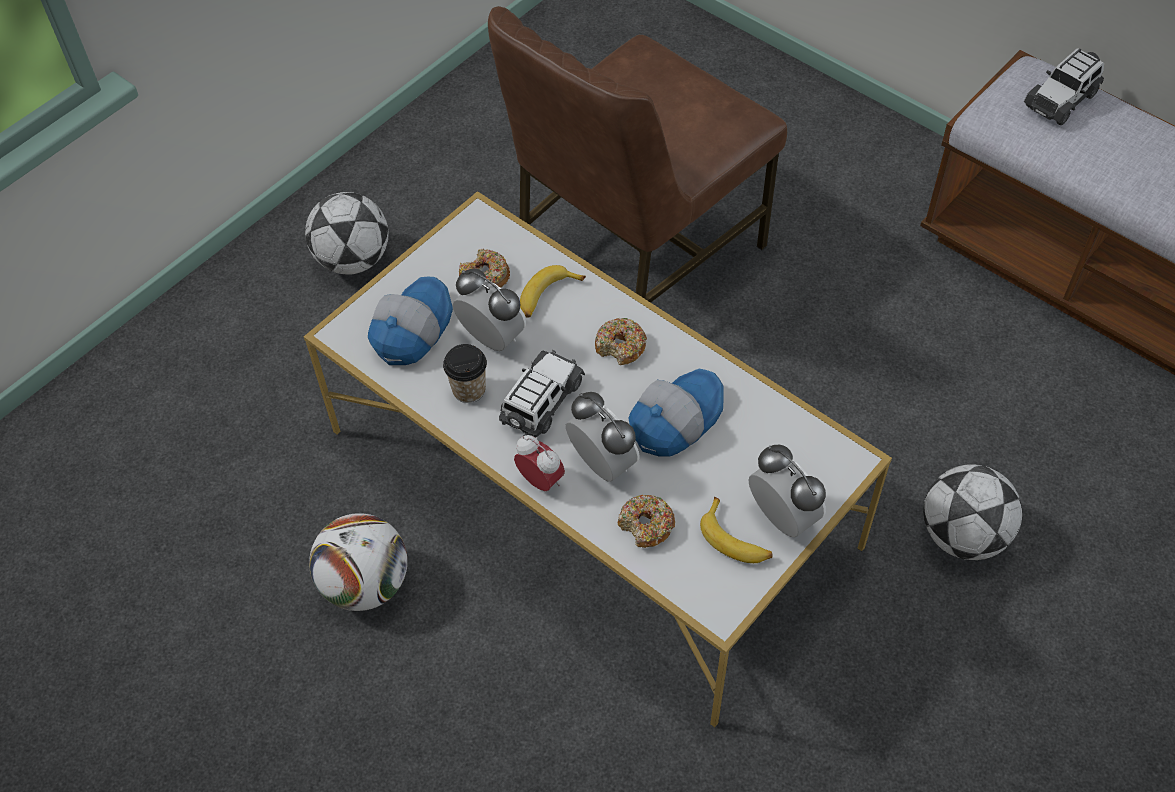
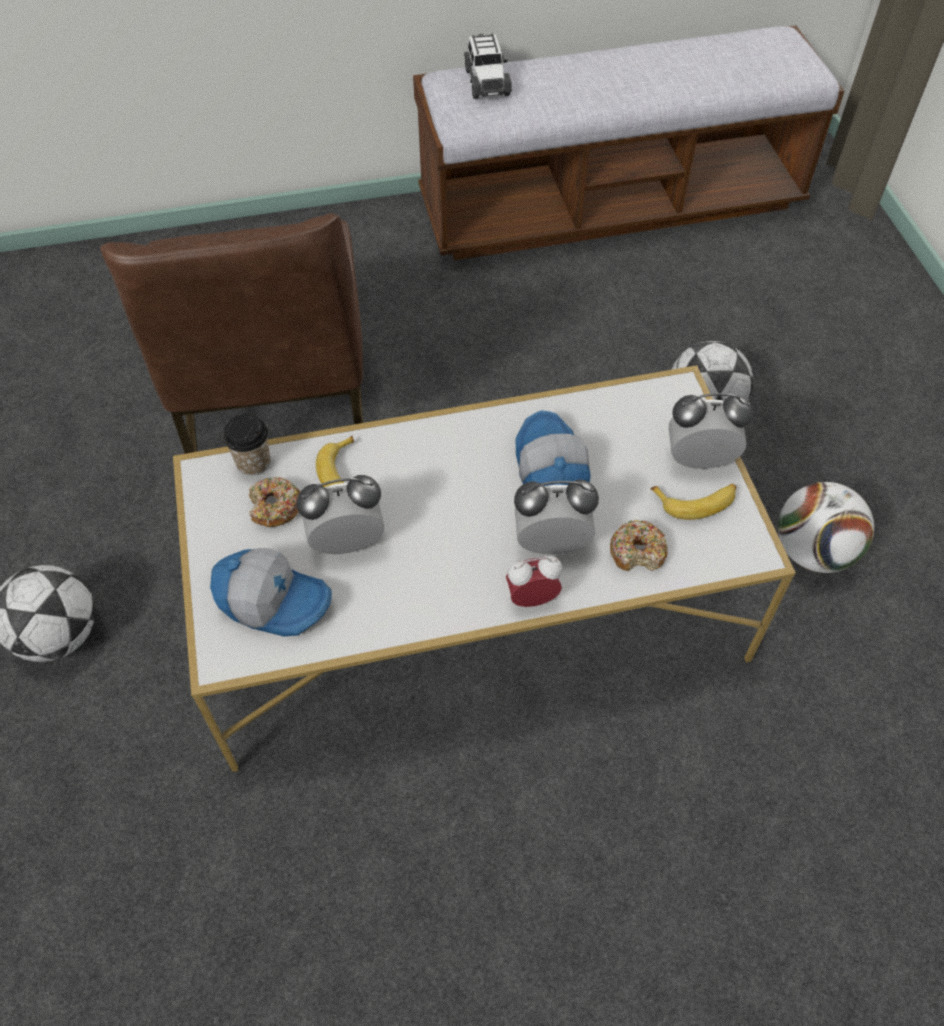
camera: 55 degrees left, 0 degrees up
football [309,513,407,611] -> football moved to [778,482,874,573]
cap [368,277,453,365] -> cap turned 135 degrees clockwise [210,548,332,636]
cup [443,344,487,403] -> cup moved to [223,414,270,476]
toy car [499,350,585,437] -> none
donut [595,318,647,365] -> none

